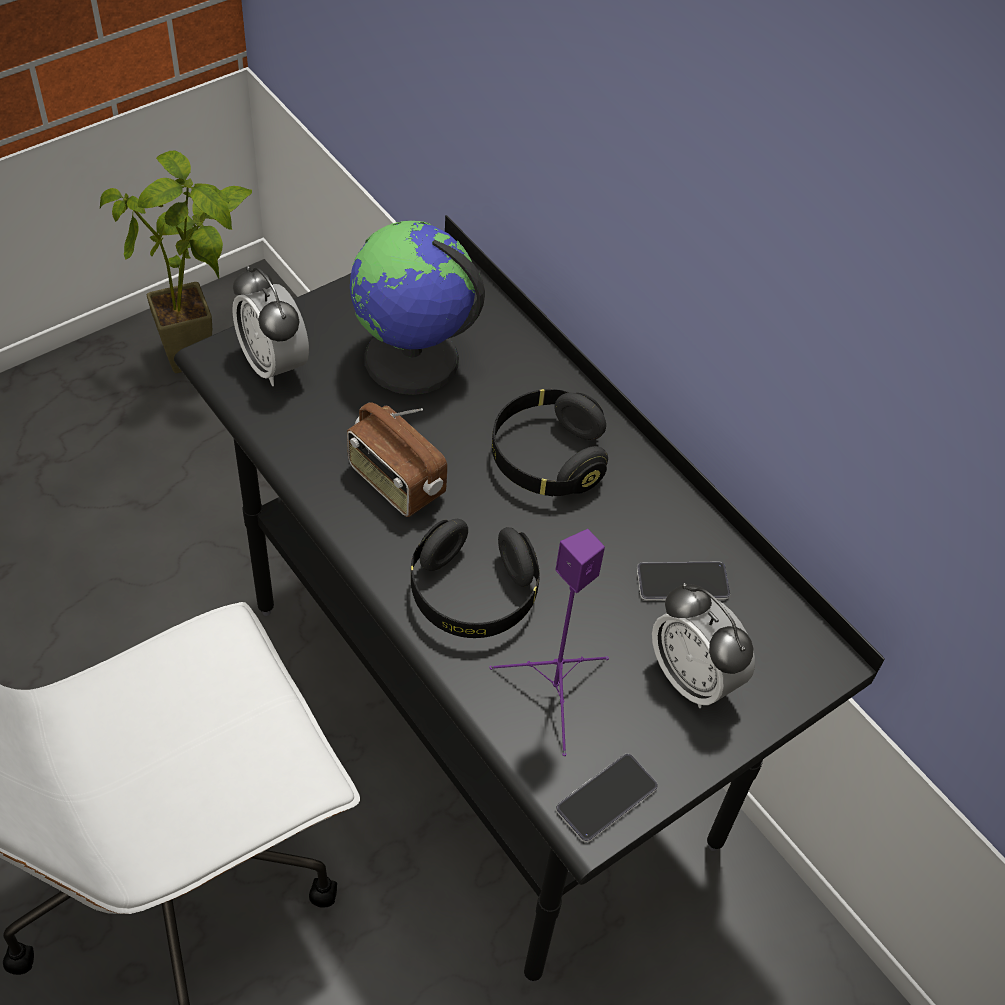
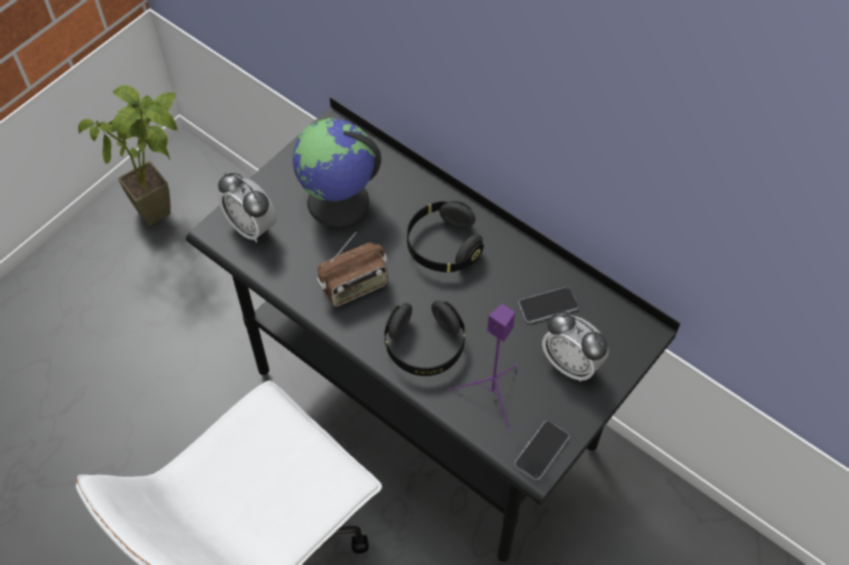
camera: 10 degrees left, 5 degrees up
radio [347,402,447,517] -> radio turned 60 degrees counterclockwise [316,232,388,307]

